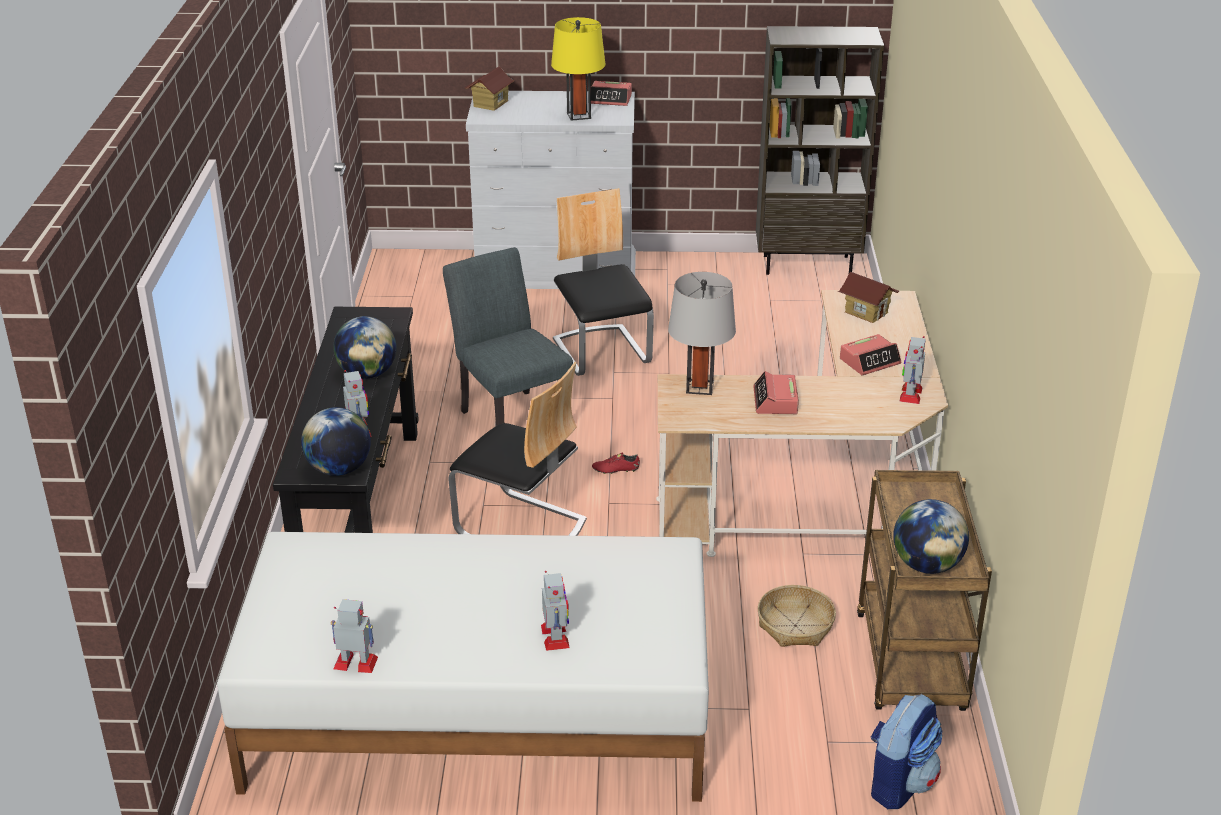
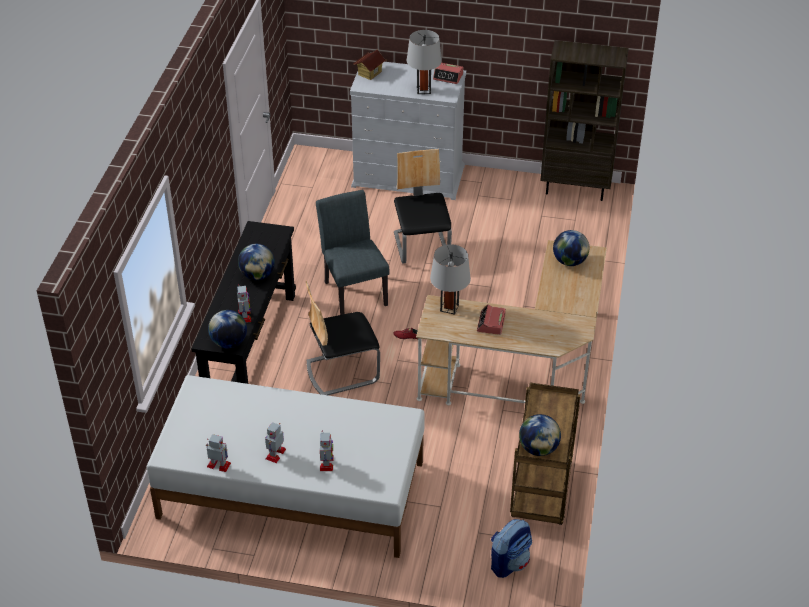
camera: 10 degrees right, 10 degrees up
chair [448,362,587,536] -> chair turned 120 degrees clockwise [306,281,380,395]
yellow table lamp [551,17,606,121] -> grey table lamp [407,30,442,94]
basket [758,585,836,647] -> none
toy house [838,272,899,323] -> globe [553,230,589,266]
alarm clock [840,334,901,376] -> none
toy robot [900,336,926,404] -> toy robot moved to [265,422,286,463]

